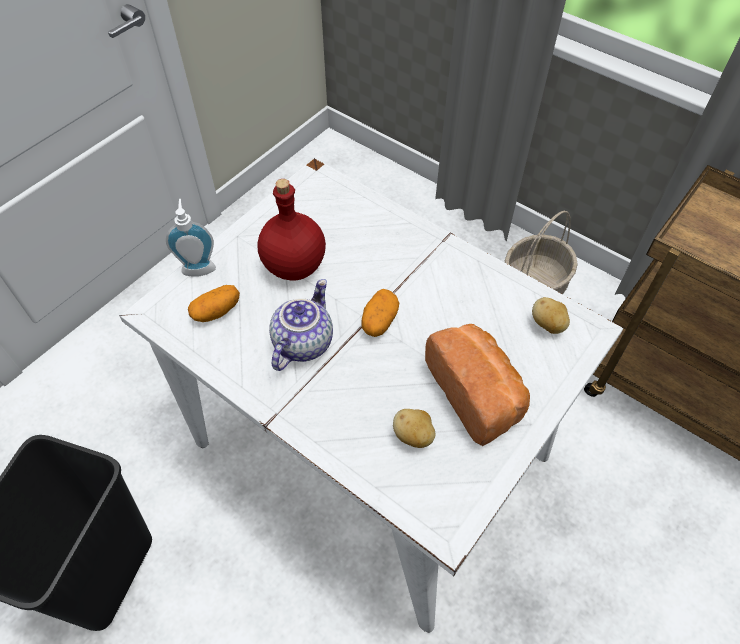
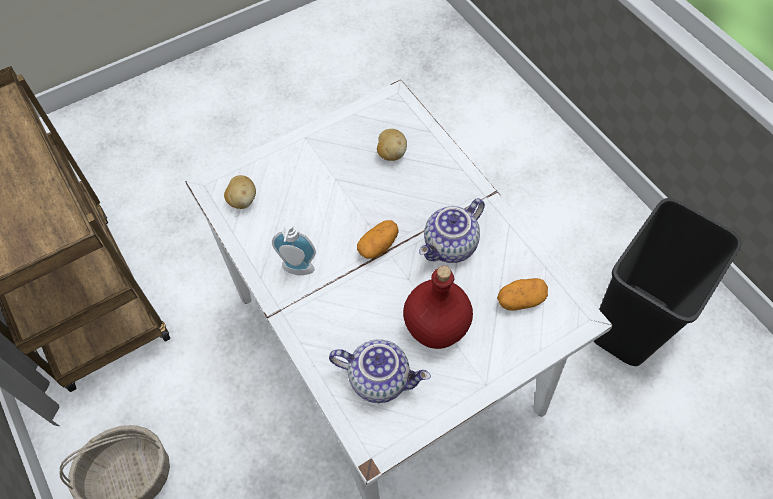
camera: 160 degrees left, 5 degrees up
soap dispenser [166,199,216,277] -> soap dispenser moved to [272,222,316,275]
bread [425,324,530,446] -> none
none -> teapot [329,339,431,403]

